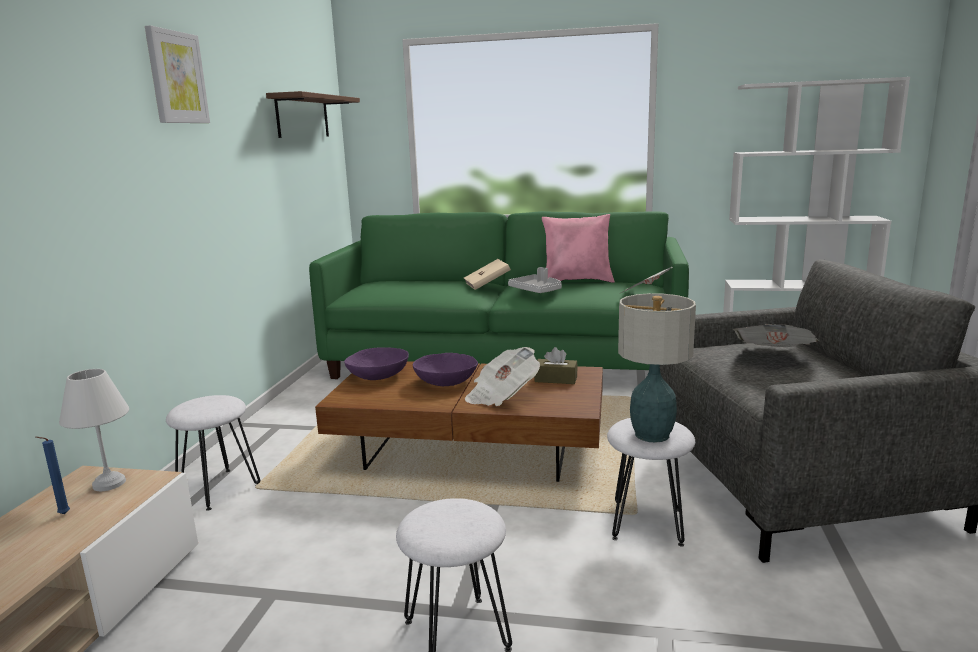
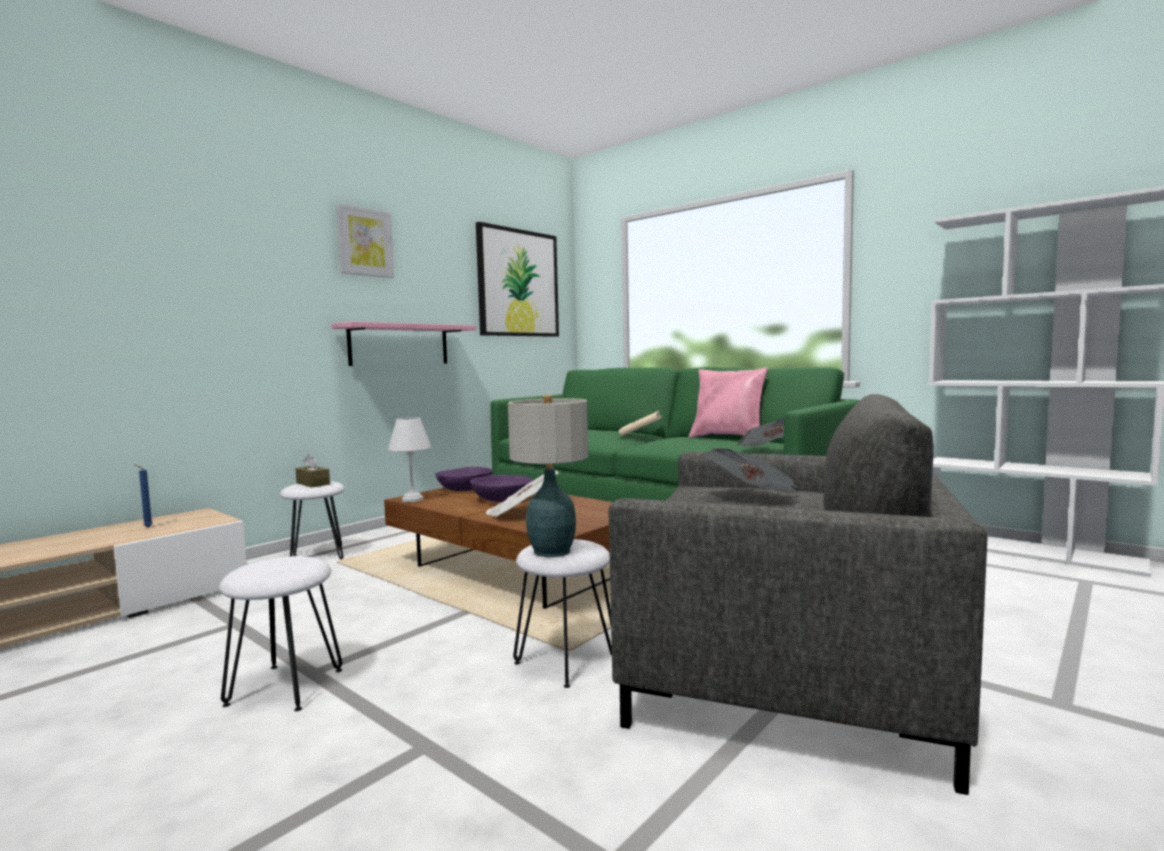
camera: 30 degrees right, 10 degrees down
white table lamp [59,369,129,491] -> white table lamp moved to [388,417,432,502]
brown shelf [266,91,360,138] -> picture [476,222,559,337]
grey tray [508,267,562,293] -> none
brown tissue box [534,347,578,384] -> brown tissue box moved to [295,454,330,488]
none -> pink shelf [331,322,476,366]

